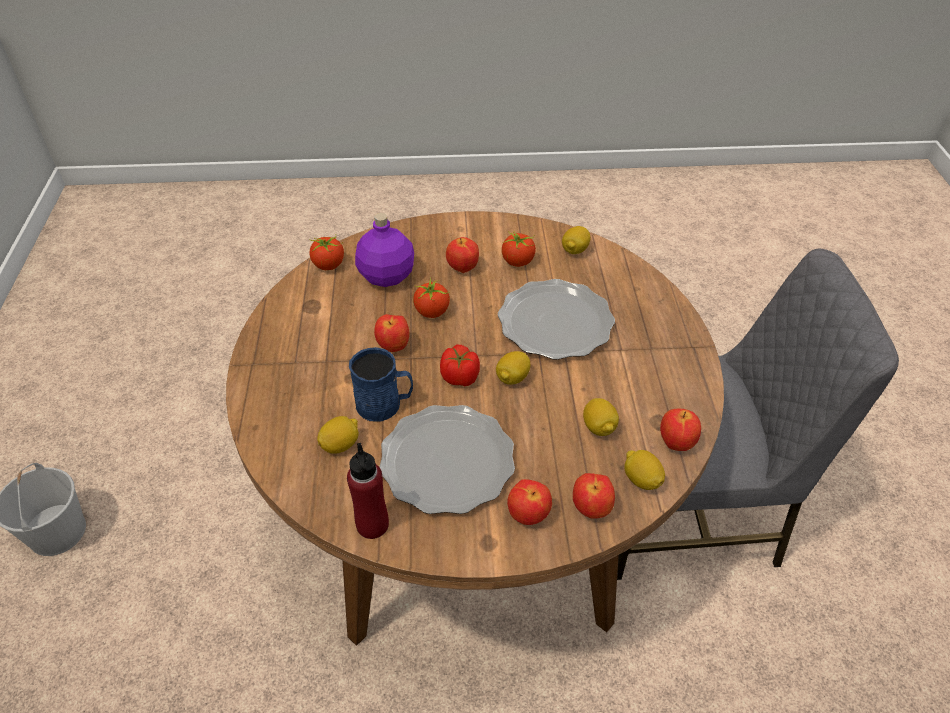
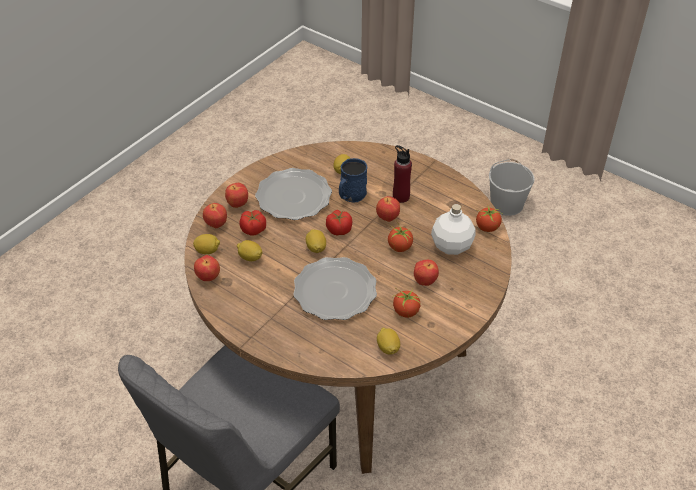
camera: 130 degrees right, 0 degrees up
red bottle [347,443,389,539] -> red bottle moved to [393,145,412,203]
purple bottle [355,213,414,287] -> white bottle [431,204,476,255]
none -> tomato [239,210,266,236]

